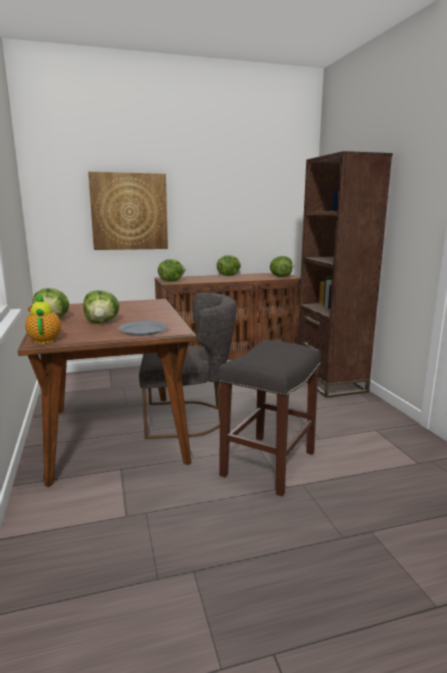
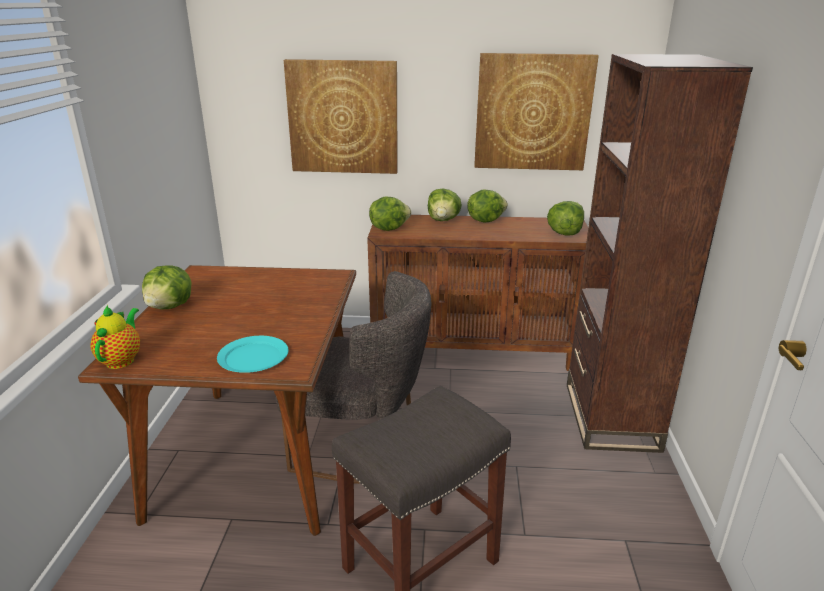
camera: 20 degrees right, 10 degrees up
lettuce [83,290,119,323] -> lettuce moved to [428,189,462,221]
grey plate [118,321,168,336] -> turquoise plate [217,336,289,373]
none -> picture [474,53,599,170]

